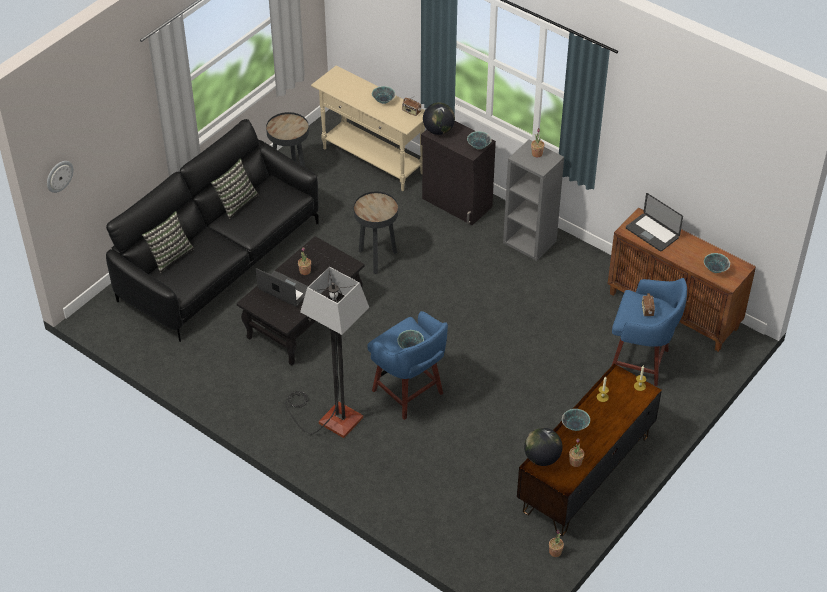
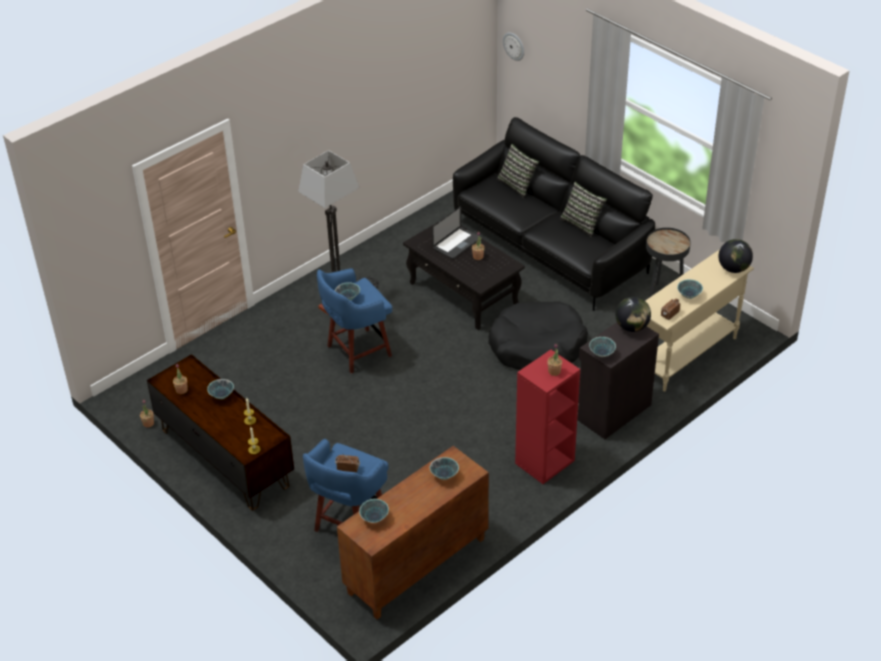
camera: 100 degrees right, 5 degrees down
black side table [354,191,398,274] -> black dog bed [488,301,588,369]
grey bookcase [503,140,564,261] -> red bookcase [515,350,580,484]
globe [524,428,562,466] -> globe moved to [718,239,753,273]
laptop [626,193,683,251] -> bowl [430,457,459,480]

